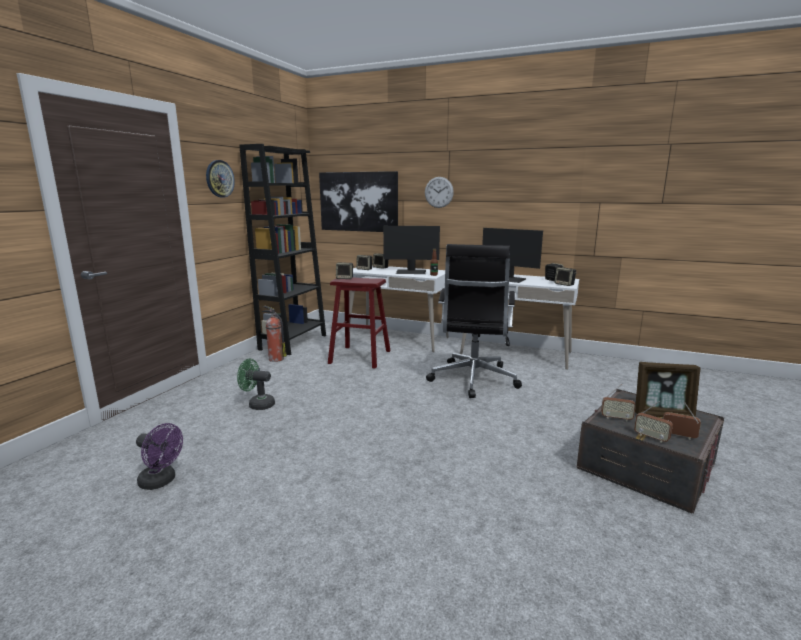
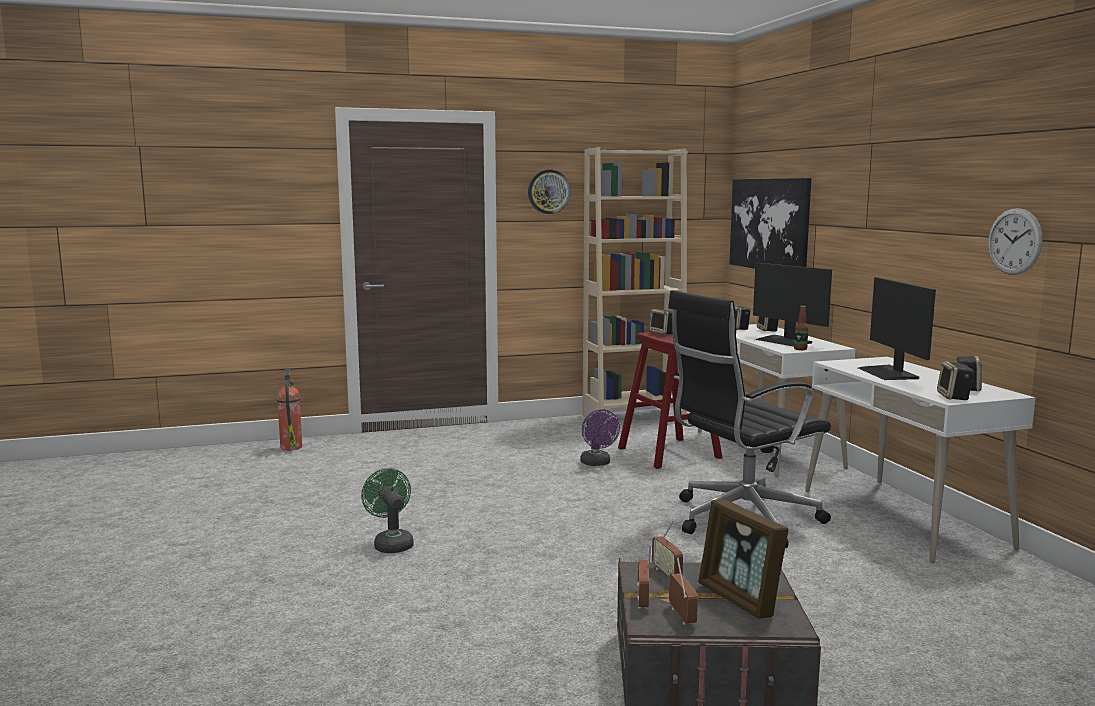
camera: 50 degrees right, 5 degrees down
purple fan [136,423,183,490] -> purple fan moved to [580,409,620,466]
green fan [237,358,275,410] -> green fan moved to [361,468,414,553]
black bookcase [239,144,326,355] -> beige bookcase [583,148,688,422]
fire extinguisher [262,306,287,362] -> fire extinguisher moved to [277,368,302,451]
wall clock [425,177,454,208] -> wall clock moved to [988,208,1042,275]

